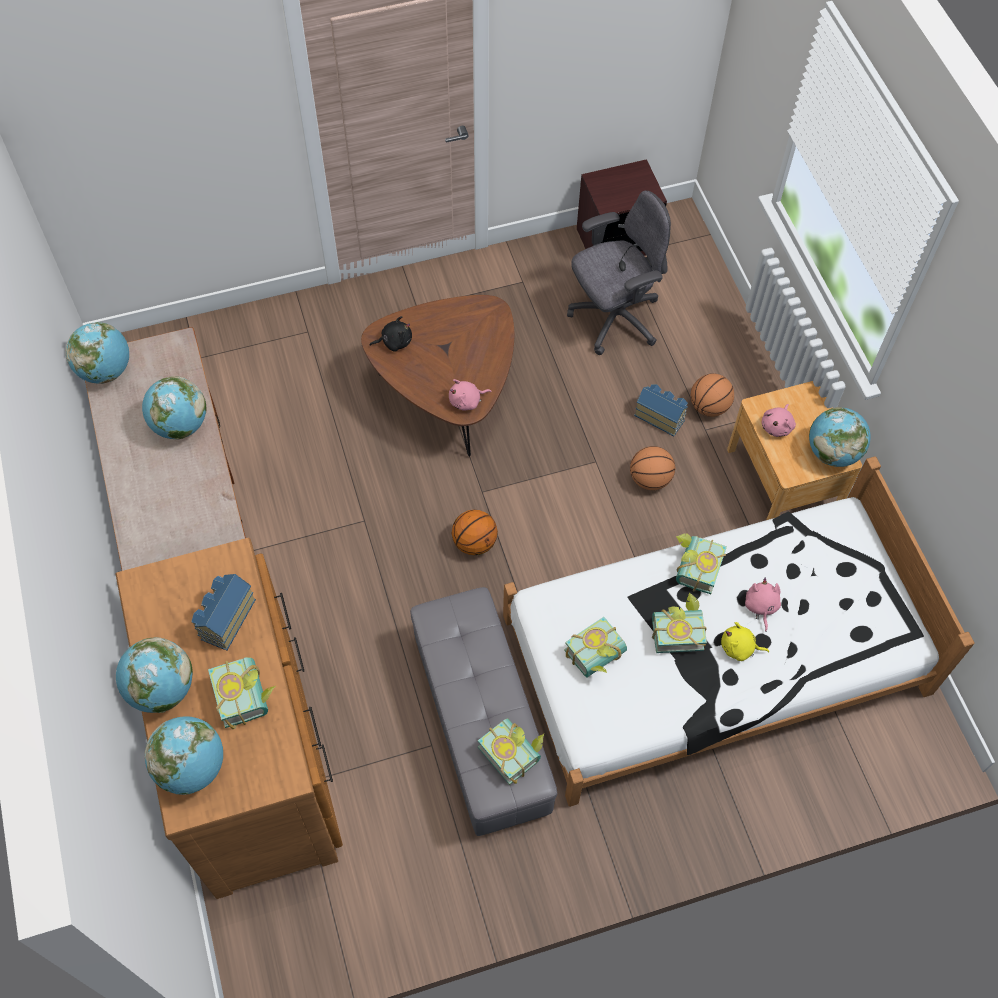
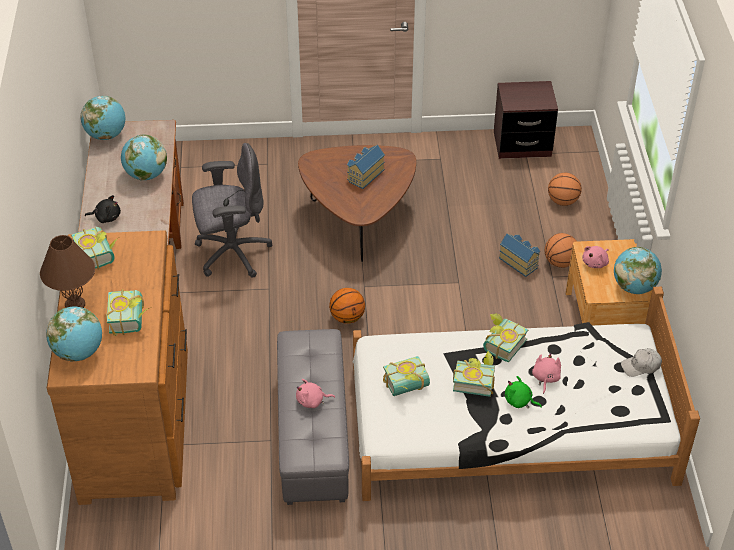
camera: 15 degrees right, 15 degrees down
globe [116,637,193,713] -> brown table lamp [40,235,95,308]
toy house [191,574,256,650] -> toy house moved to [347,145,385,189]
black plush toy [369,316,412,352] -> black plush toy moved to [85,195,121,223]
pink plush toy [449,379,492,410] -> pink plush toy moved to [296,379,335,408]
book [478,718,544,785] -> book moved to [71,227,118,270]
grey office chair [567,191,671,355] -> grey office chair moved to [192,143,272,278]
basketball [630,446,675,490] -> basketball moved to [548,173,582,206]
yellow plush toy [721,622,769,661] -> green plush toy [505,376,542,408]
none -> white cap [621,348,662,377]

